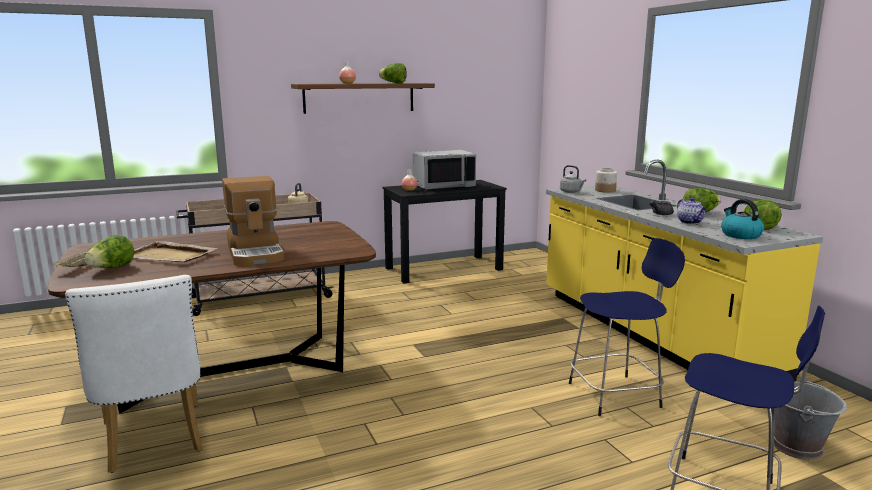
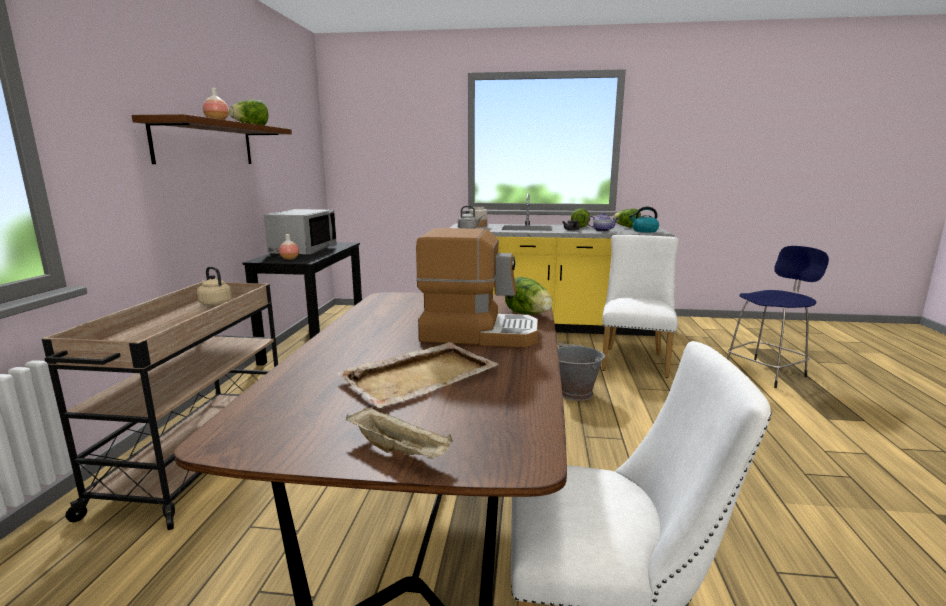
camera: 60 degrees left, 0 degrees up
lettuce [84,235,134,268] -> lettuce moved to [505,277,553,314]
blue stool [569,238,685,416] -> white chair [602,235,679,378]
grey bucket [771,377,847,460] -> grey bucket moved to [558,342,605,401]

